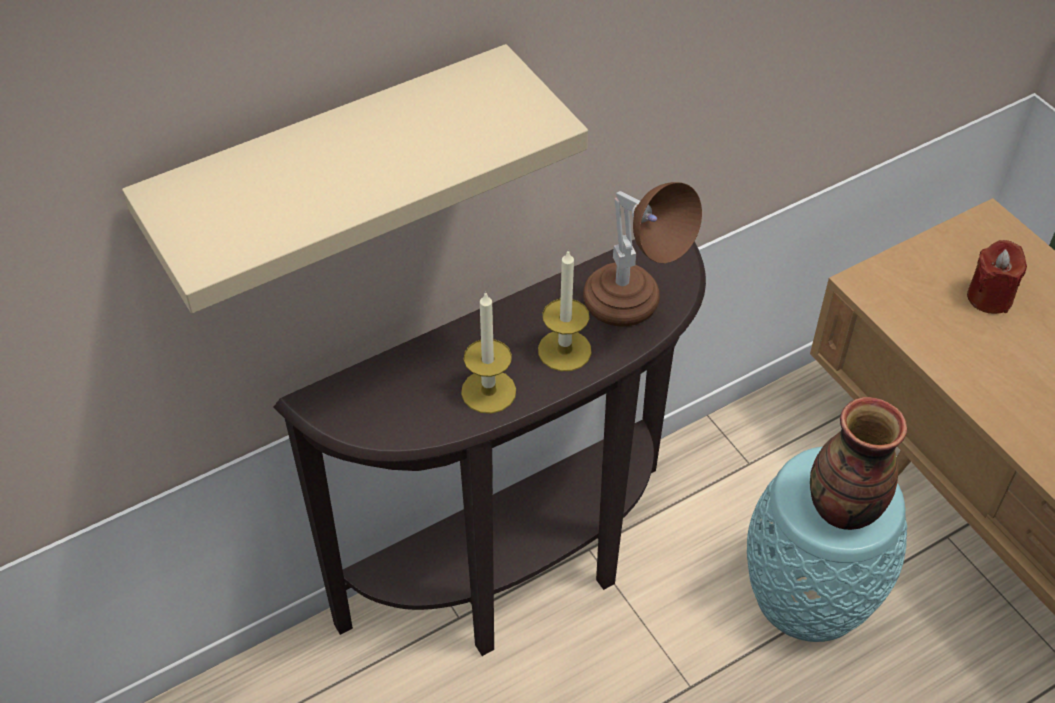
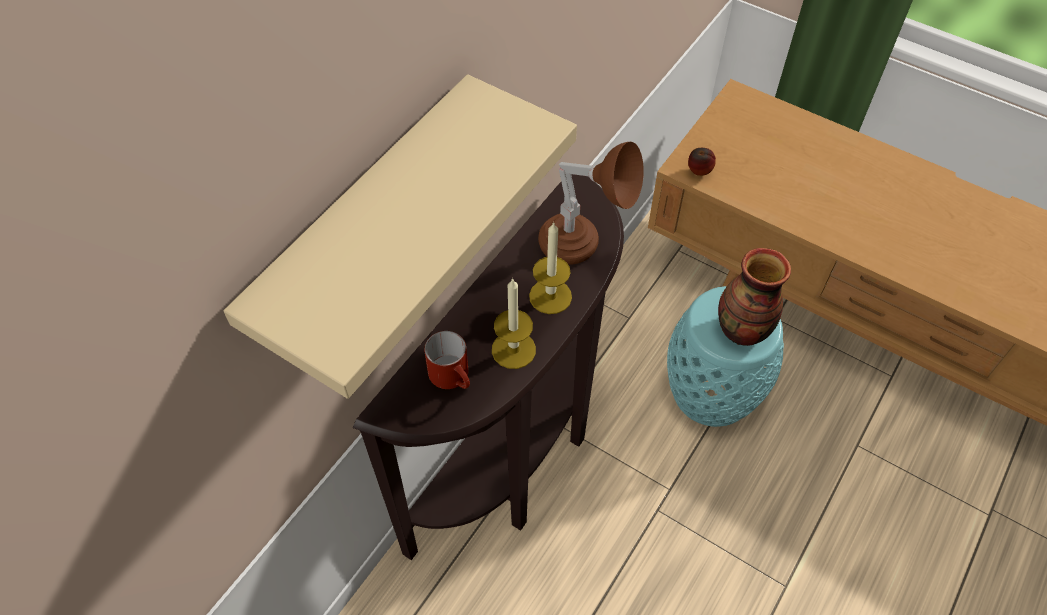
camera: 25 degrees left, 5 degrees up
red candle [967,240,1027,314] -> none
none -> red mug [424,331,470,389]
none -> apple [688,148,716,176]

